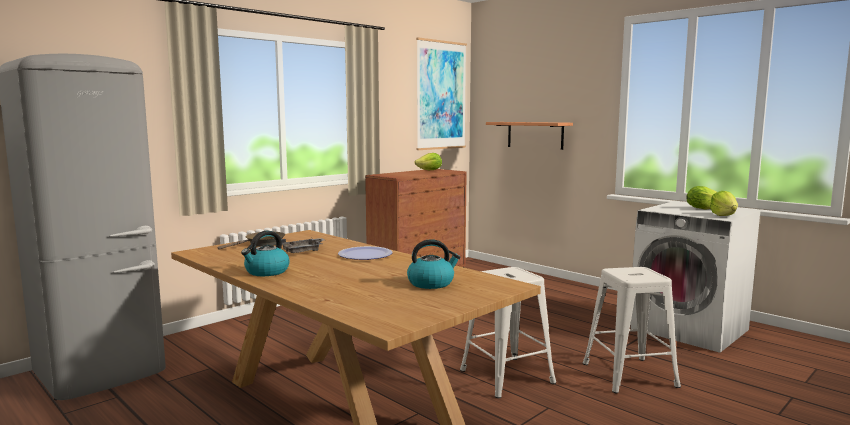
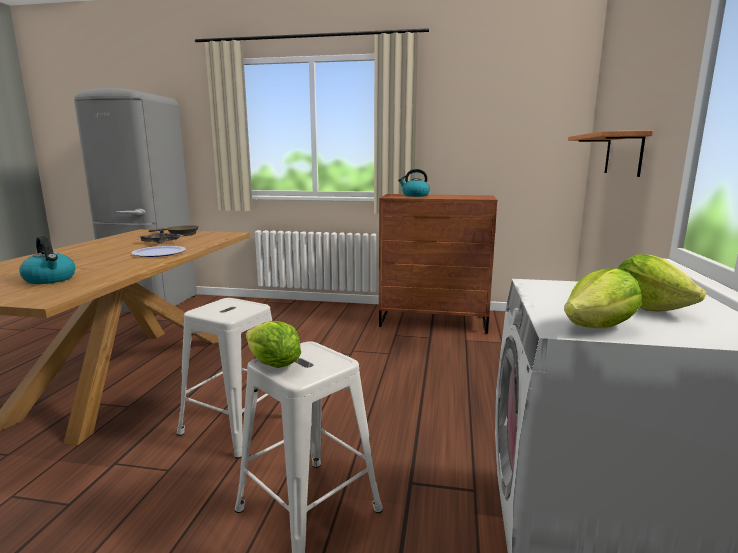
camera: 55 degrees right, 5 degrees up
kettle [241,231,290,276] -> kettle moved to [398,169,430,197]
lettuce [414,153,442,170] -> lettuce moved to [246,321,301,368]
picture [416,37,467,150] -> none

